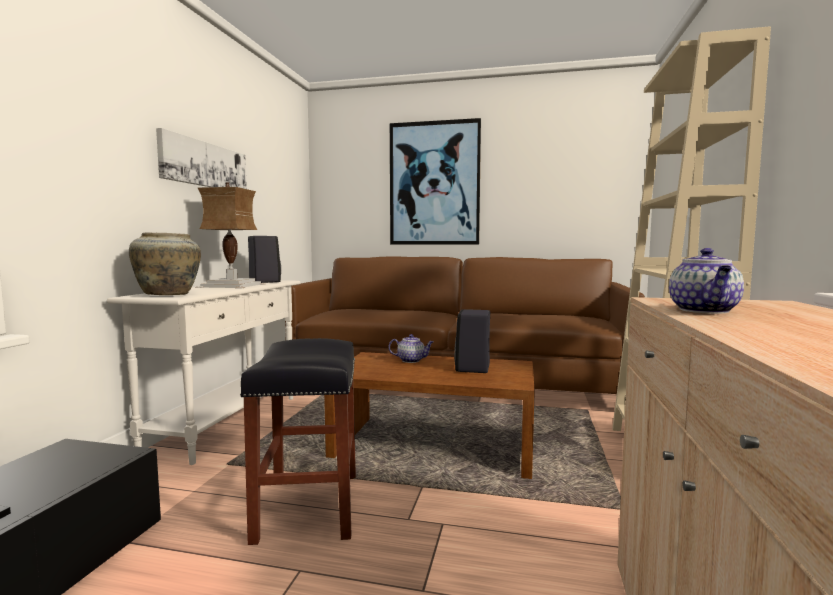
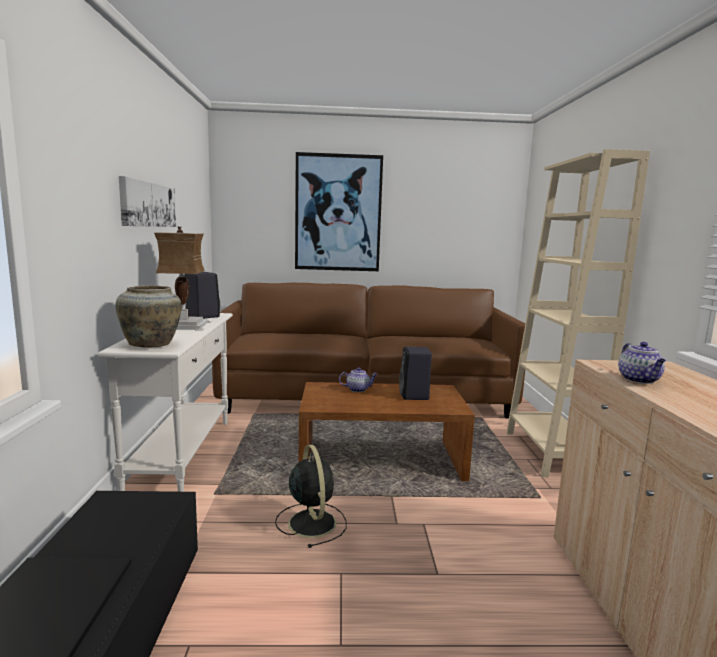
camera: 15 degrees left, 5 degrees up
black stool [240,338,356,545] -> black fan [275,445,346,548]

